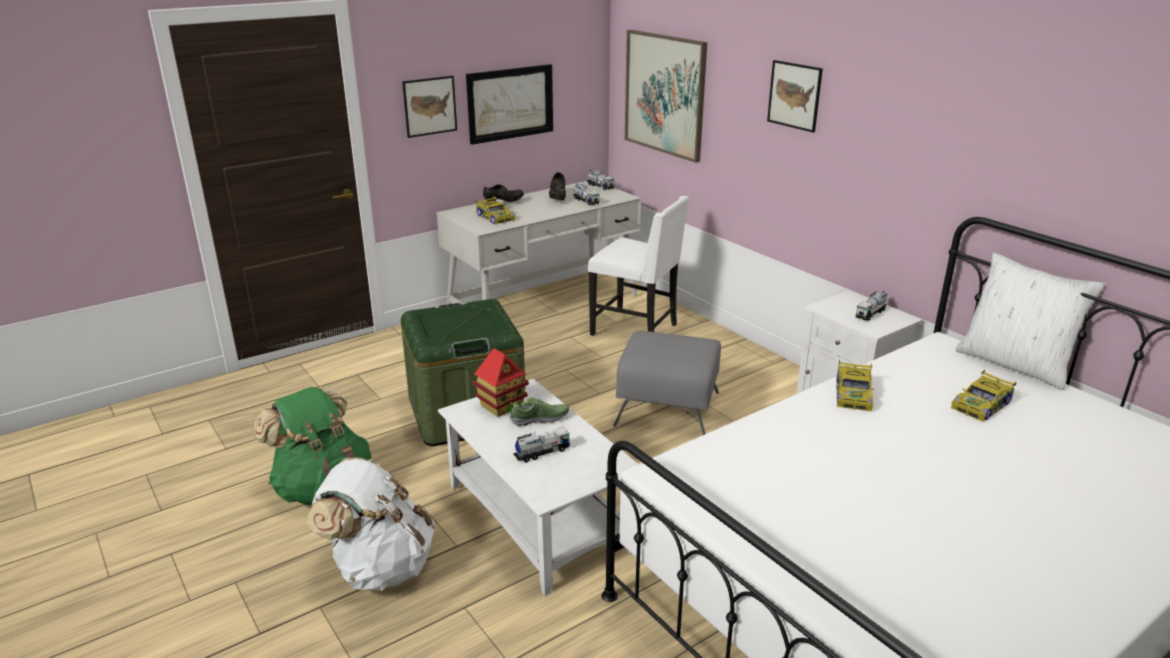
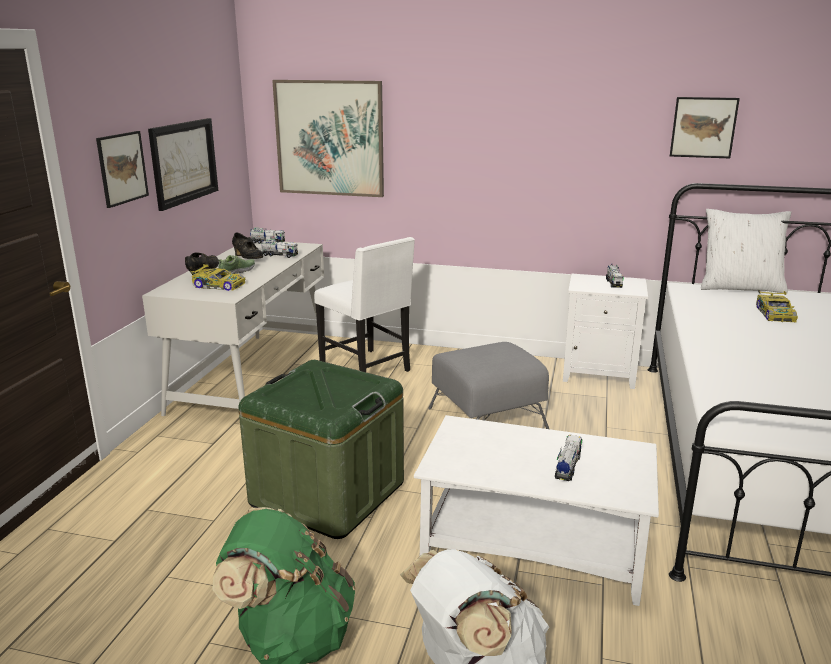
camera: 40 degrees left, 5 degrees down
toy house [473,348,529,417] -> none
shoe [509,397,569,427] -> shoe moved to [218,255,255,274]
white chair [588,196,689,336] -> white chair turned 60 degrees clockwise [314,237,415,372]
picture [767,60,823,133] -> picture moved to [670,97,740,158]
toy car [836,360,874,411] -> none

